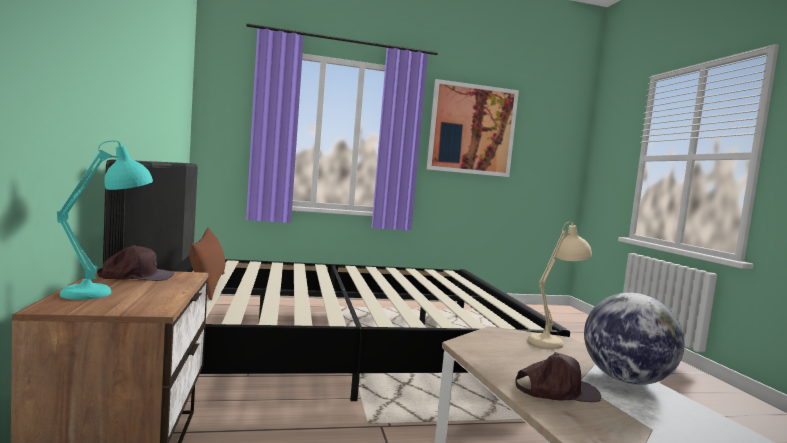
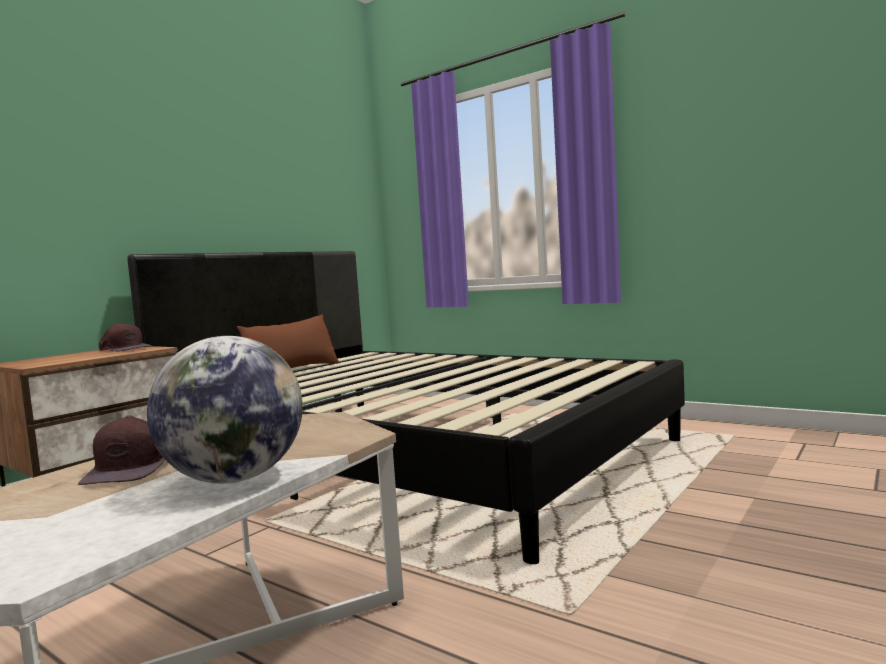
camera: 50 degrees right, 0 degrees up
turquoise table lamp [57,140,153,300] -> none
picture [427,79,519,177] -> none
brown cap [515,352,601,402] -> brown cap turned 45 degrees clockwise [78,415,165,485]
beige table lamp [528,221,592,349] -> none

